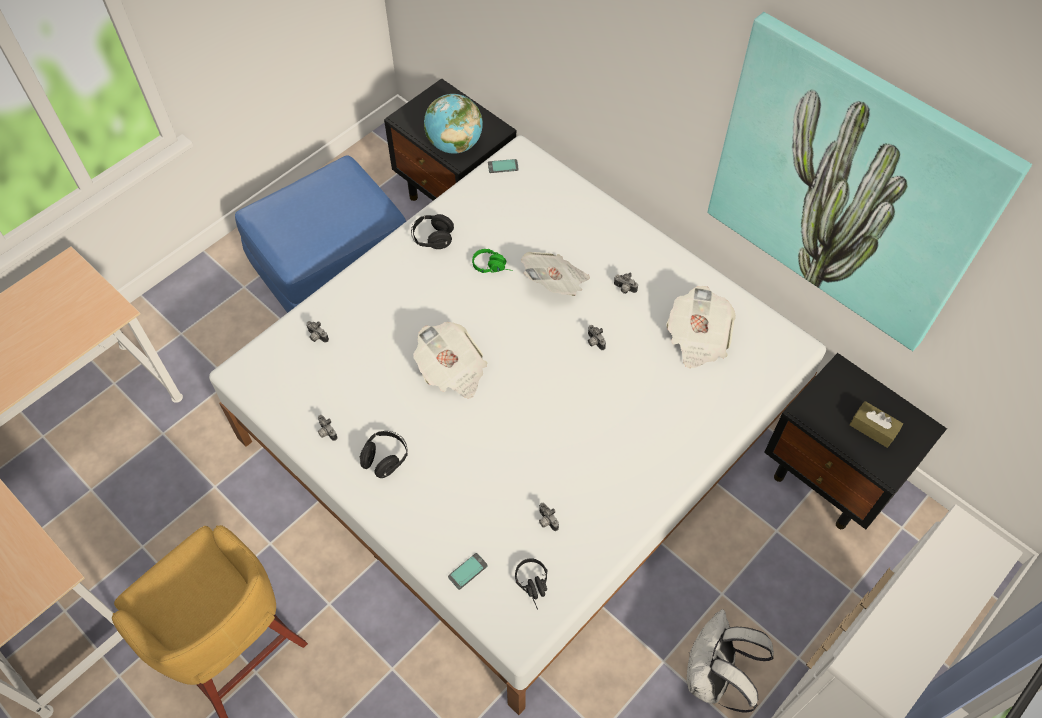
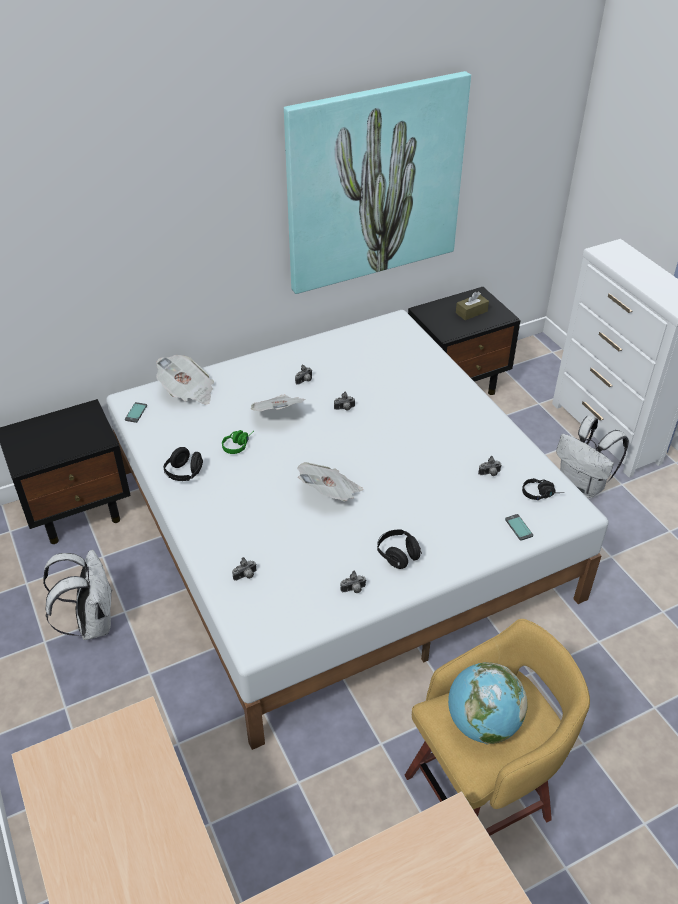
camera: 70 degrees left, 15 degrees down
blue ottoman [235,155,406,313] -> white backpack [43,550,112,640]
globe [424,94,483,154] -> globe moved to [448,662,527,744]
newspaper [666,286,736,368] -> newspaper moved to [156,355,214,404]

